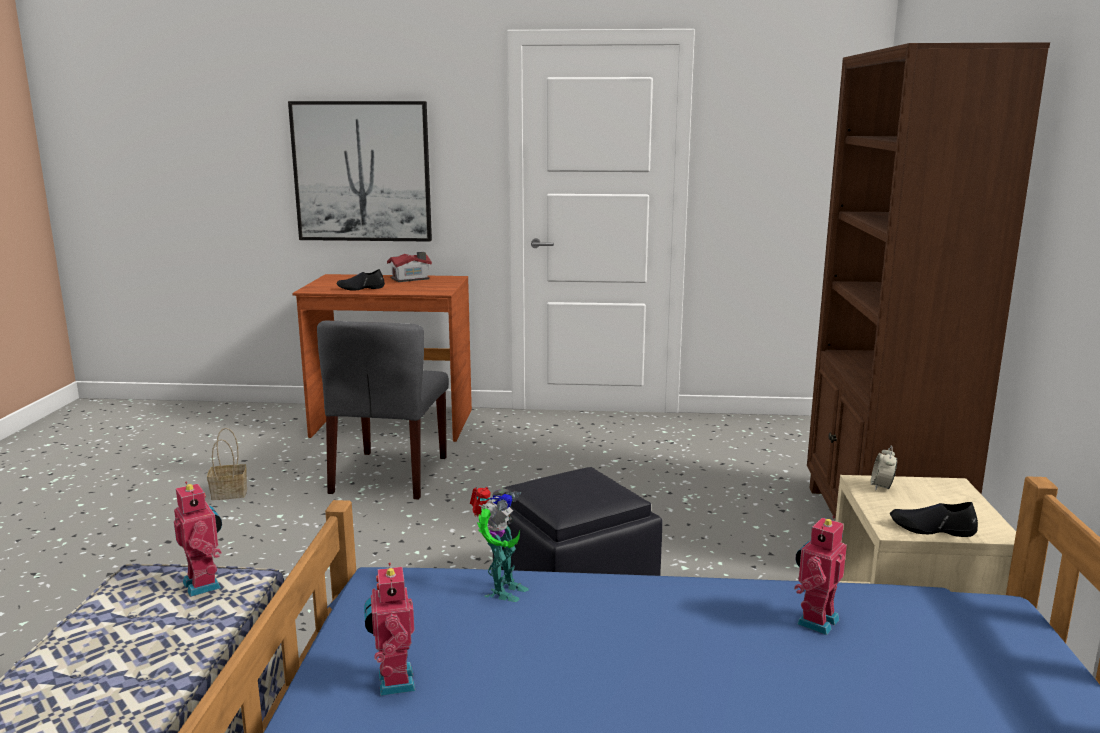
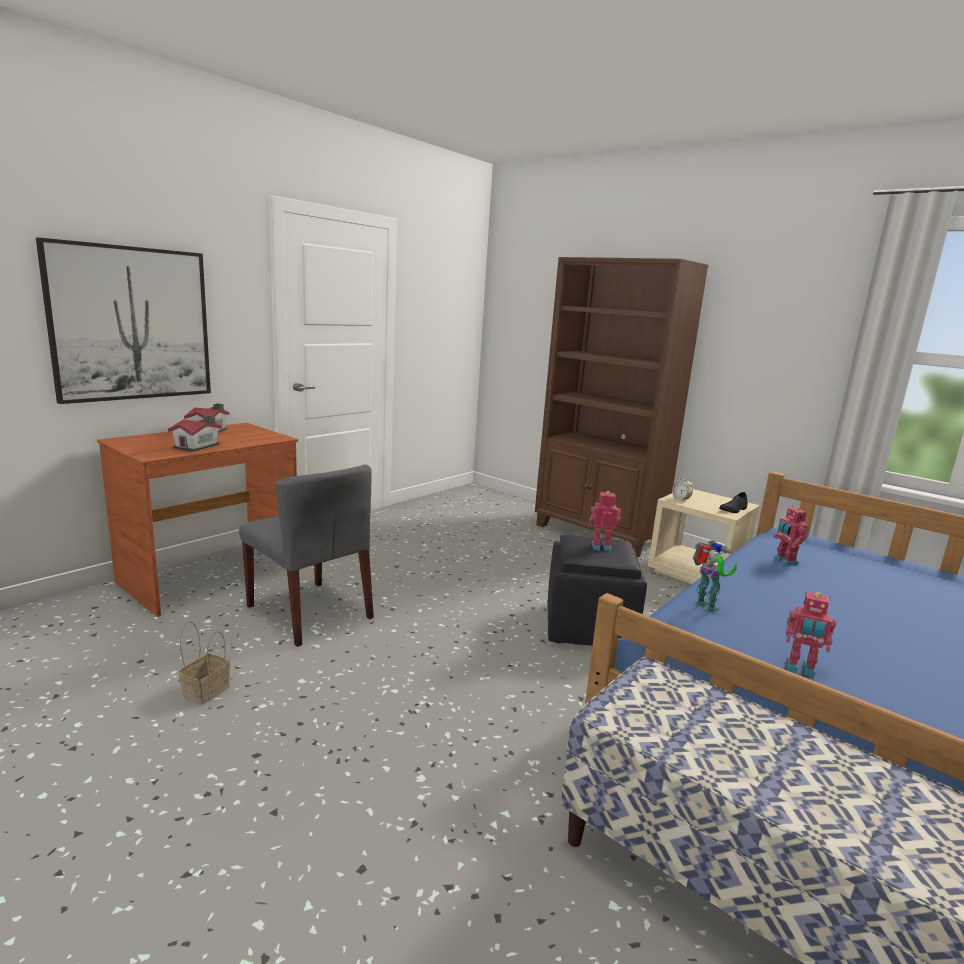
camera: 55 degrees left, 0 degrees up
toy robot [174,481,222,597] -> toy robot moved to [589,491,621,551]
black shoe [336,269,385,291] -> toy house [168,416,222,452]

